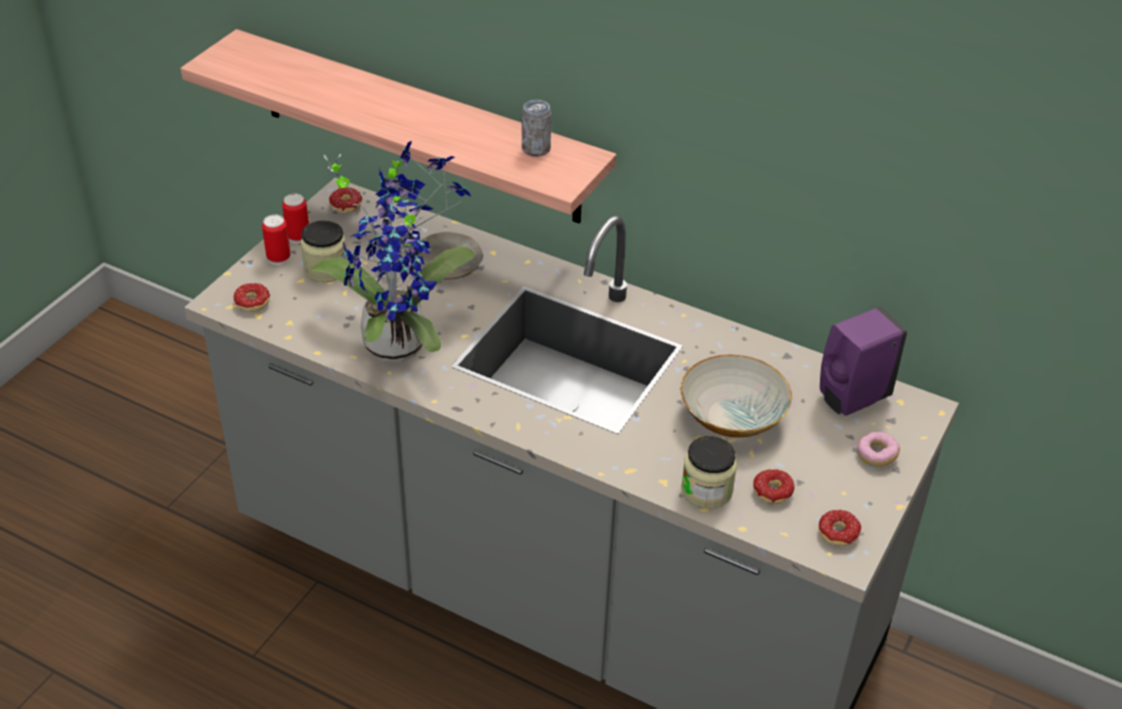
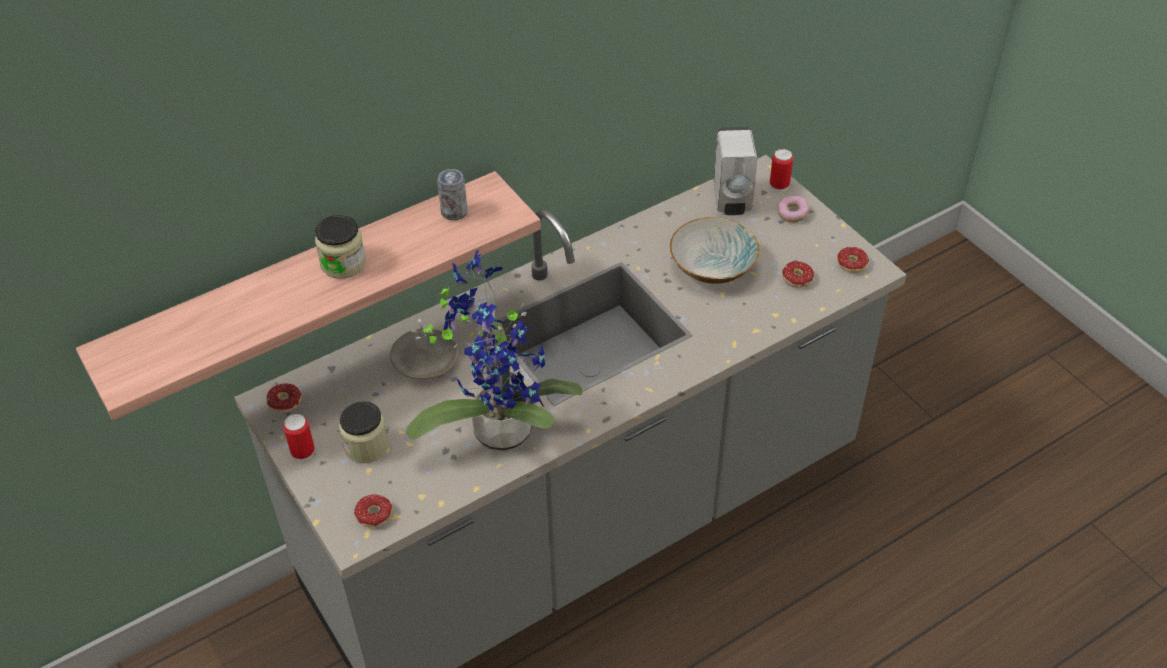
camera: 60 degrees left, 5 degrees up
can [262,214,291,265] -> can moved to [770,149,793,191]
jar [681,436,737,509] -> jar moved to [315,215,366,279]
purple soap dispenser [820,307,907,416] -> white soap dispenser [714,127,757,215]

